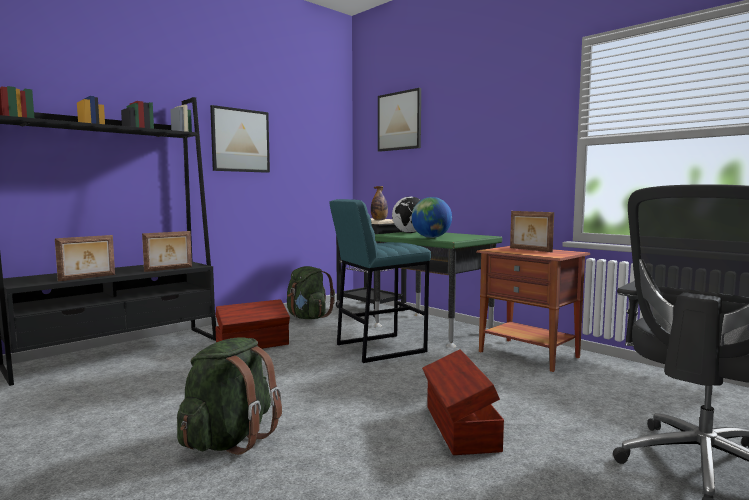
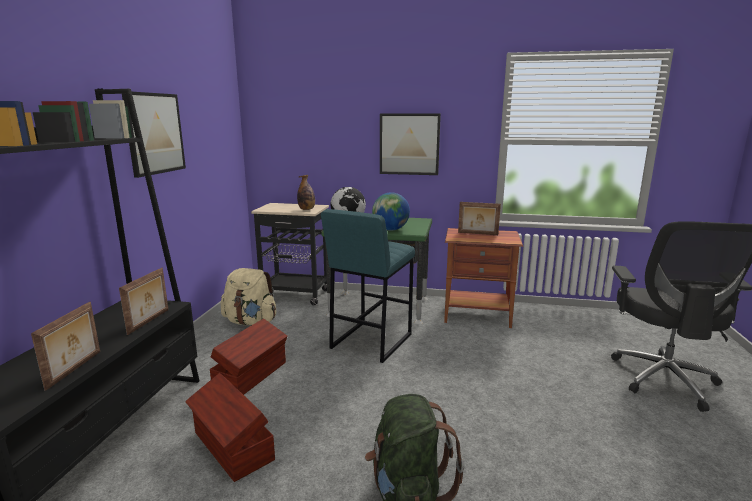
camera: 35 degrees left, 10 degrees up
green backpack [287,266,335,319] -> beige backpack [221,268,276,325]
picture [378,88,421,152] -> picture moved to [380,114,441,175]
brown storage box [422,349,504,455] -> brown storage box moved to [185,373,275,482]

